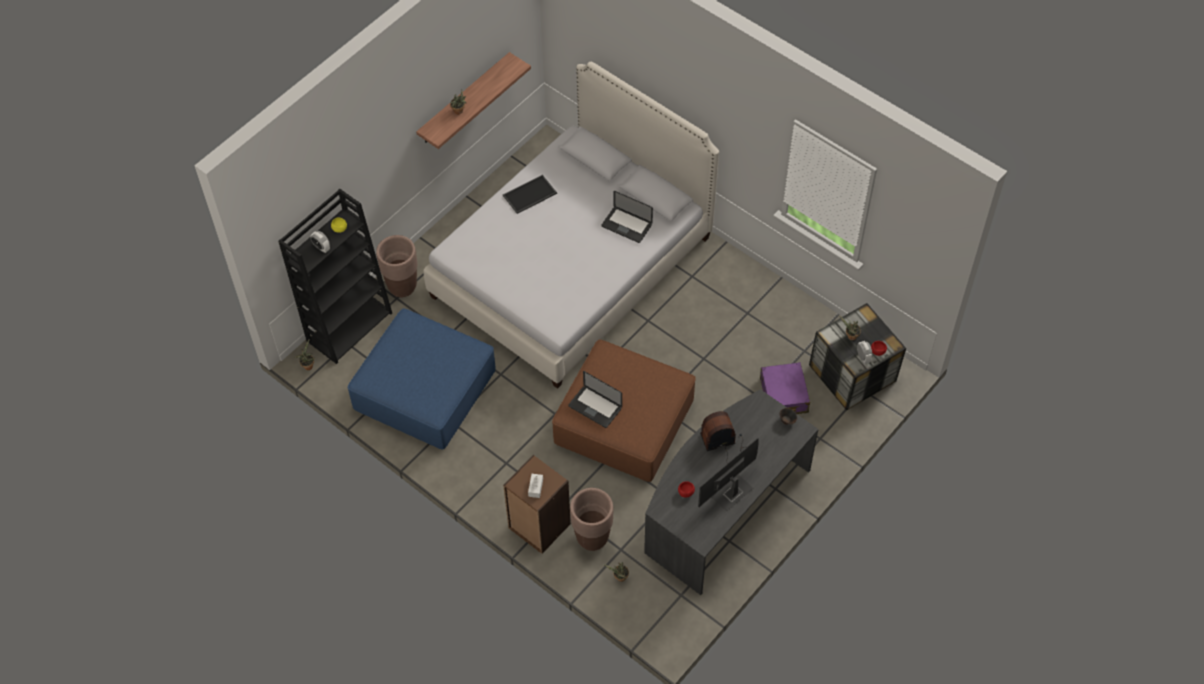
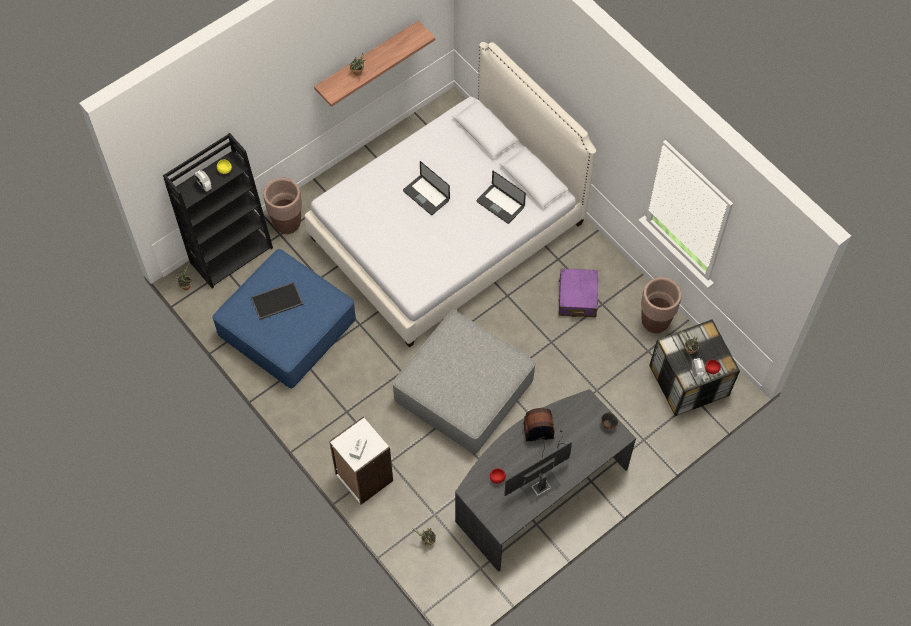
camera: 10 degrees right, 5 degrees up
tray [503,175,557,214] -> tray moved to [251,282,303,320]
brown bookcase [503,455,571,554] -> white bookcase [329,417,393,505]
brown ottoman [552,340,696,482] -> grey ottoman [393,310,536,454]
laptop [568,371,622,428] -> laptop moved to [403,161,450,215]
brown planter [570,488,614,551] -> brown planter moved to [641,277,682,333]
purple suitcase [760,362,810,414] -> purple suitcase moved to [558,269,598,317]

